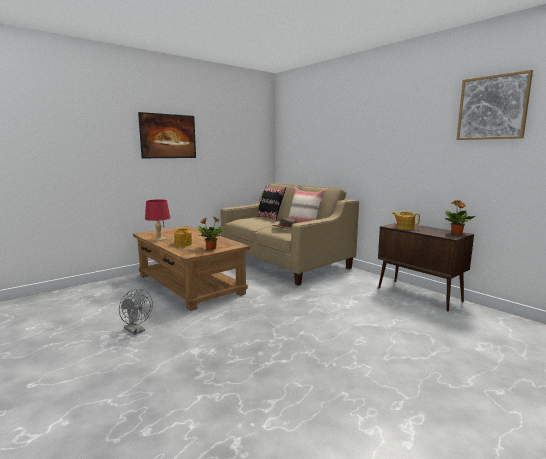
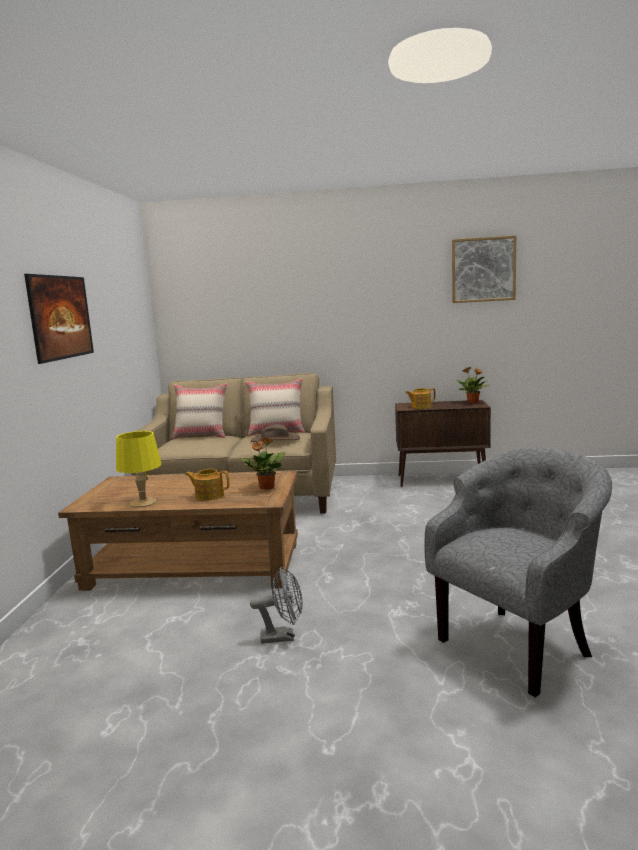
camera: 45 degrees left, 0 degrees up
red table lamp [145,199,170,241] -> yellow table lamp [116,431,161,508]
black pillow [257,185,286,222] -> beige pillow [172,383,227,439]
none -> grey armchair [424,448,612,697]

